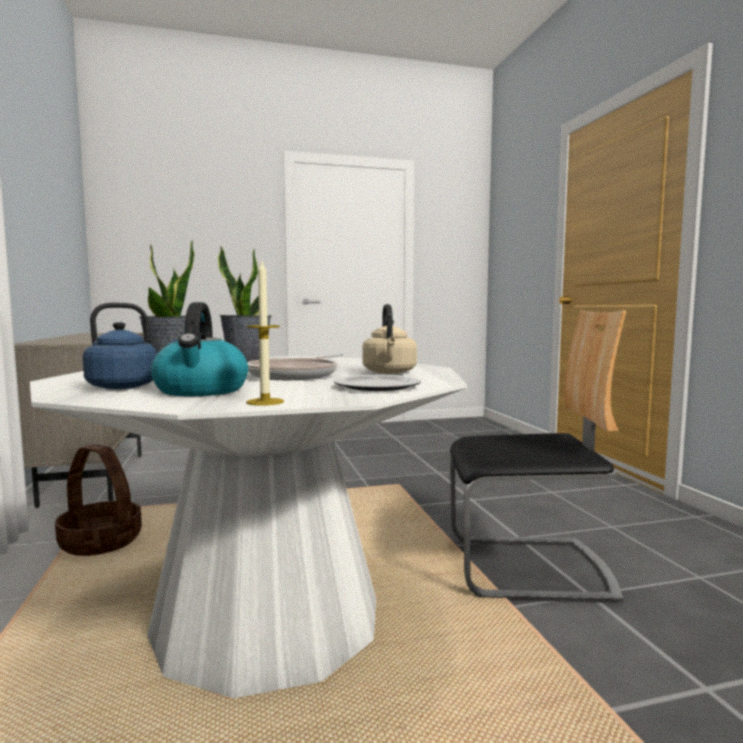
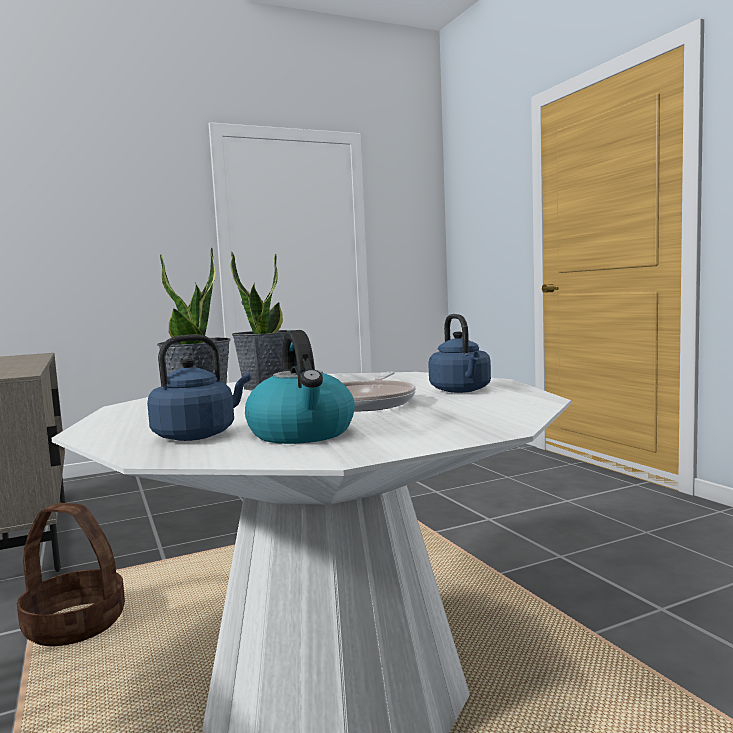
camera: 10 degrees left, 0 degrees up
candle [246,262,284,406] -> none
plate [334,375,421,391] -> none
beige kettle [362,304,417,374] -> blue kettle [428,314,491,393]
chair [450,310,626,603] -> none

